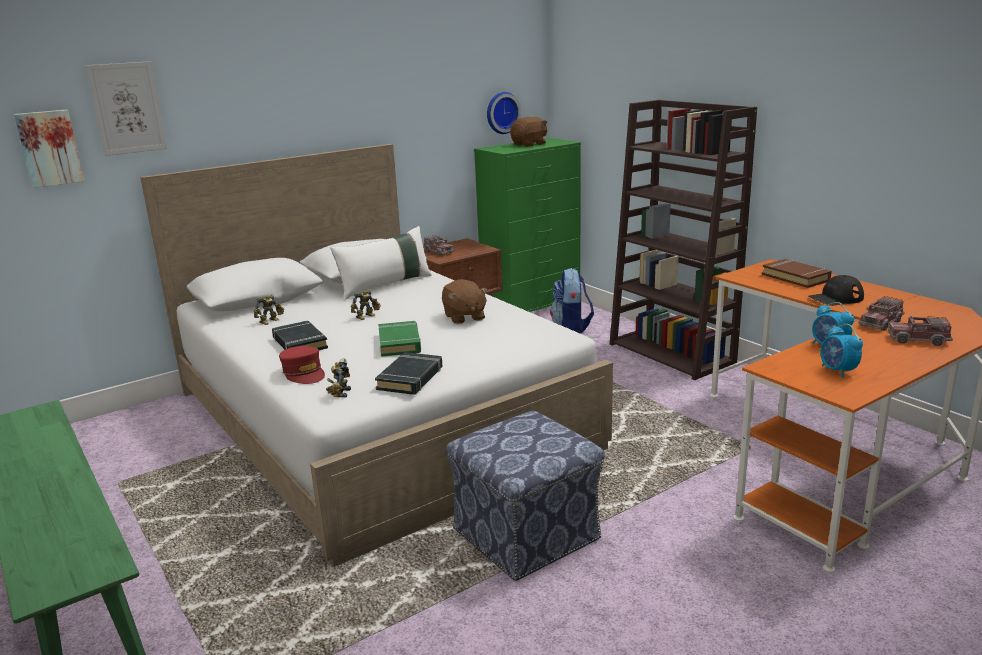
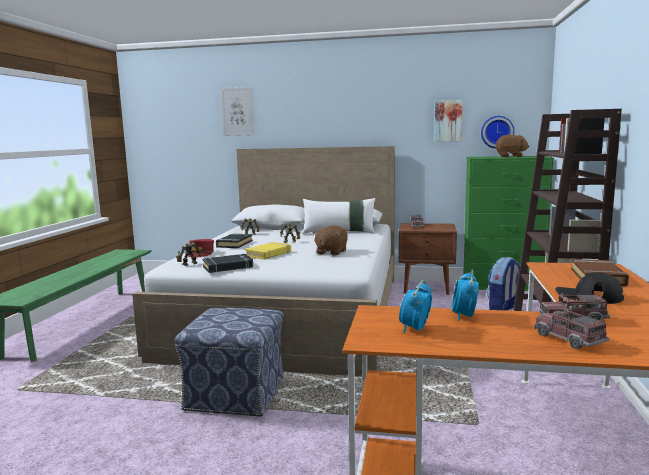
camera: 45 degrees right, 10 degrees down
picture [14,110,84,188] -> picture moved to [434,100,462,142]
green book [378,321,421,357] -> yellow book [245,242,291,260]

